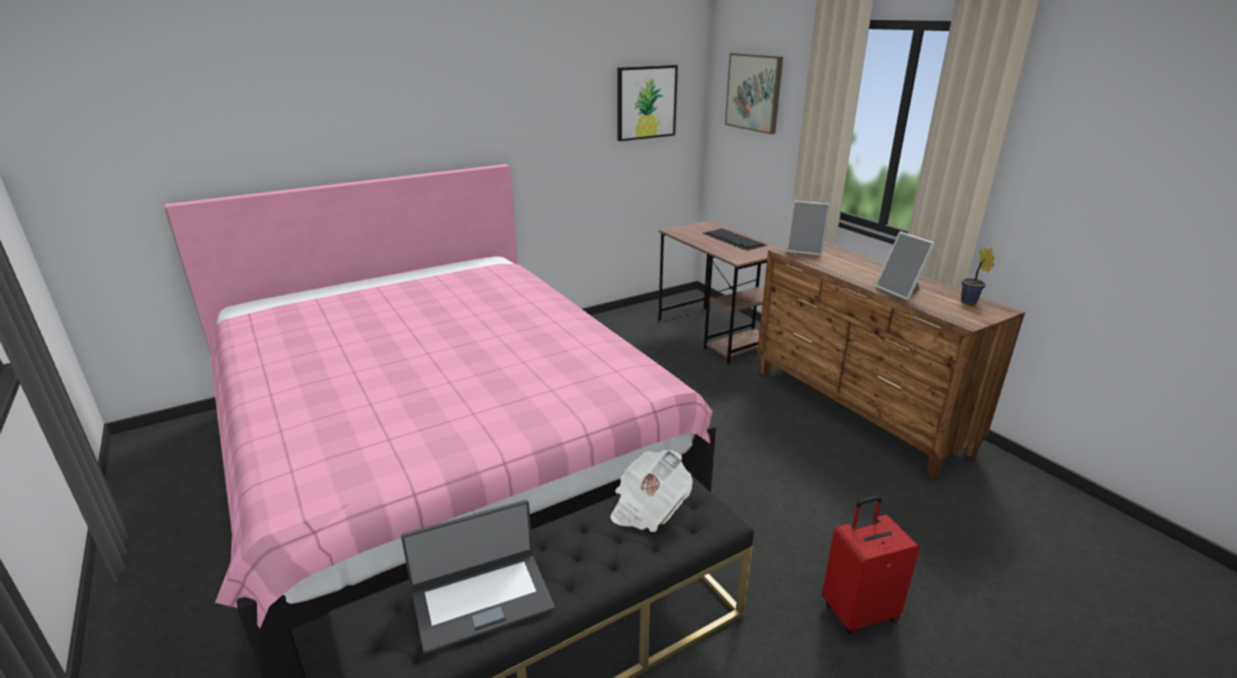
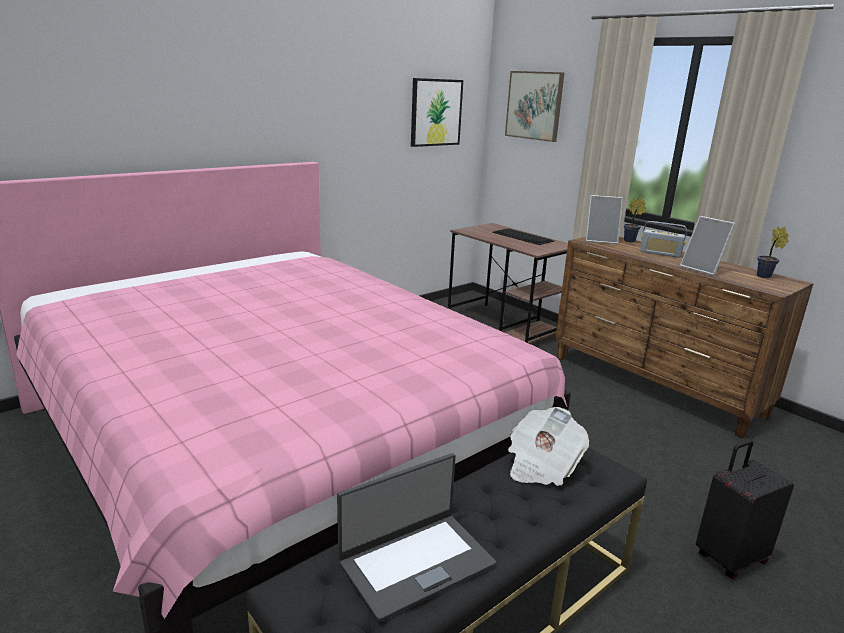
camera: 10 degrees left, 5 degrees down
red suitcase [822,496,920,635] -> black suitcase [696,440,794,579]
none -> potted plant [624,198,646,242]
none -> radio [640,221,687,258]

